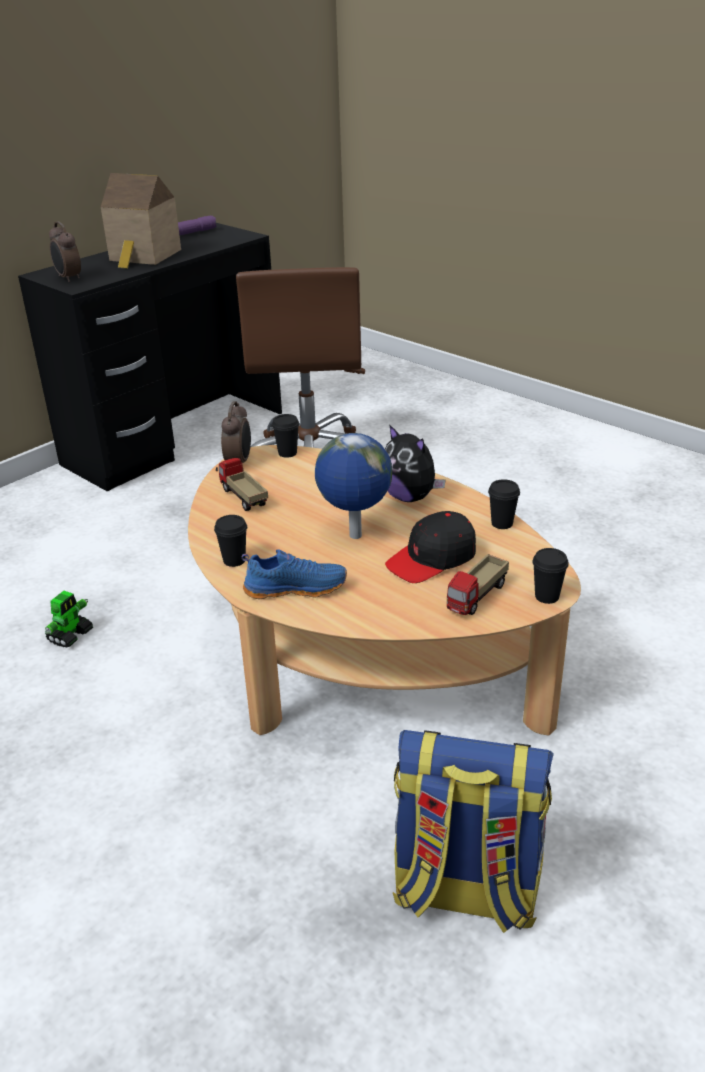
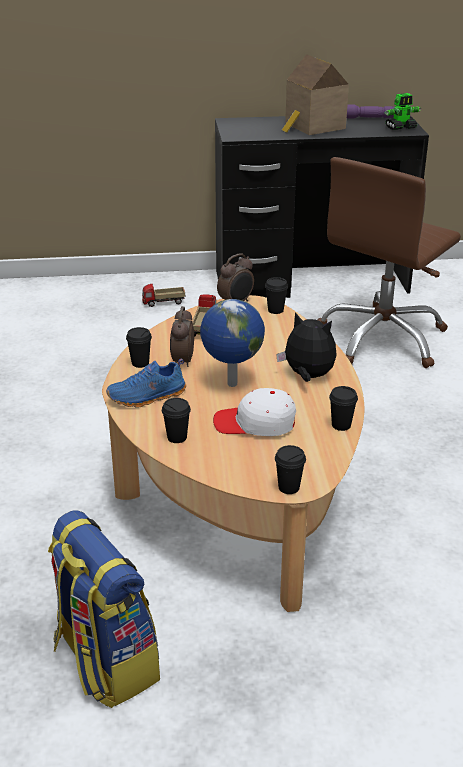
camera: 40 degrees right, 0 degrees up
toy robot [45,591,93,648] -> toy robot moved to [385,93,421,130]
alarm clock [49,221,81,282] -> alarm clock moved to [170,306,194,367]
blue shoe [242,549,347,599] -> blue shoe turned 120 degrees clockwise [106,359,186,407]
plush toy [385,424,446,502] -> plush toy turned 120 degrees clockwise [276,312,337,382]
black cap [385,511,476,583] -> white cap [213,388,296,436]
toy truck [447,554,509,615] -> toy truck moved to [142,284,185,307]
none -> black cup [162,398,191,443]

